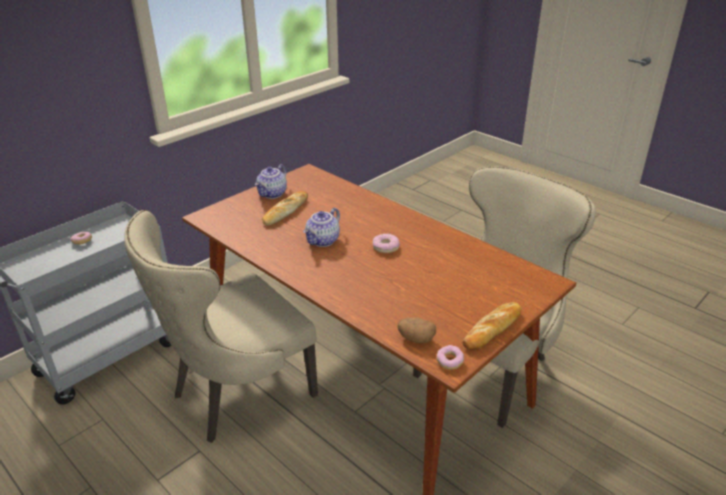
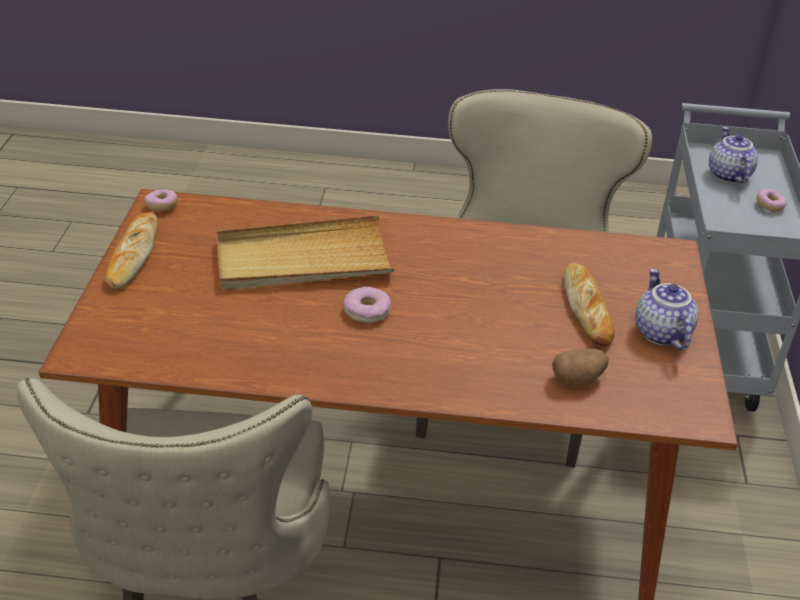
camera: 140 degrees right, 5 degrees up
teapot [303,208,340,247] -> teapot moved to [709,127,758,183]
potato [397,317,436,343] -> potato moved to [552,349,609,385]
none -> beige tray [217,215,394,290]

